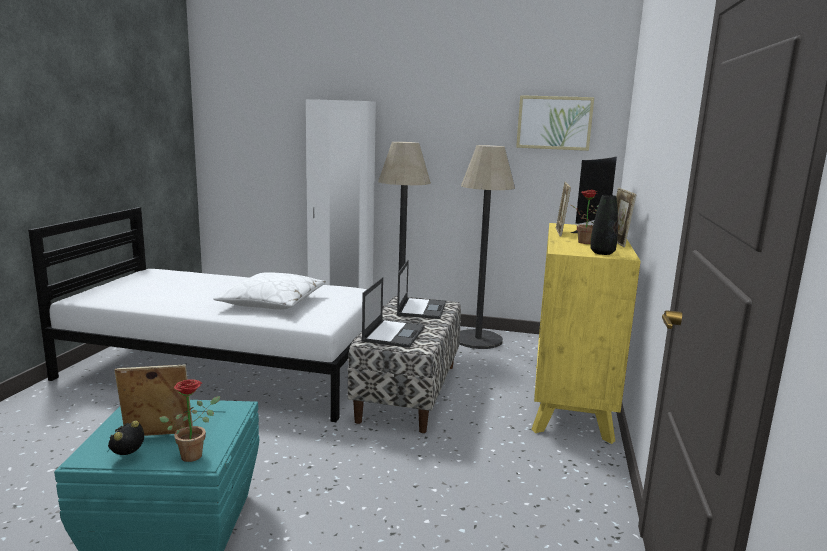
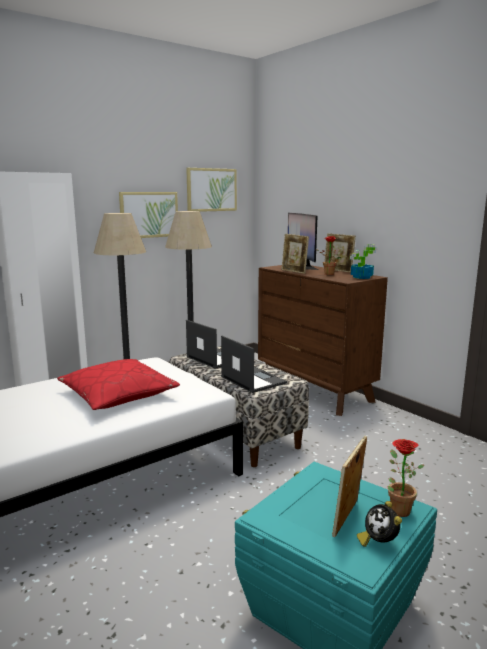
camera: 50 degrees left, 0 degrees up
white pillow [213,272,326,310] -> red pillow [57,359,180,410]
yellow dresser [531,223,640,444] -> brown dresser [258,265,388,416]
black vase [590,195,618,255] -> potted plant [350,244,378,279]
none -> picture [119,192,178,238]

